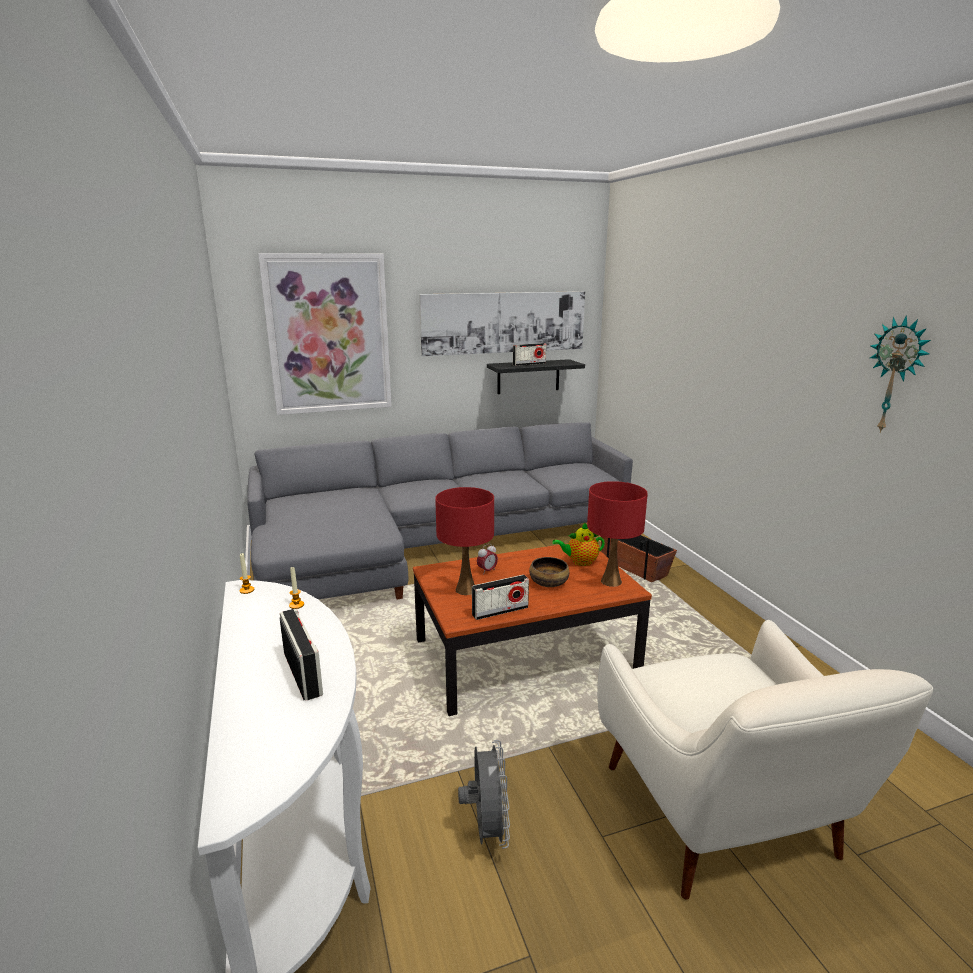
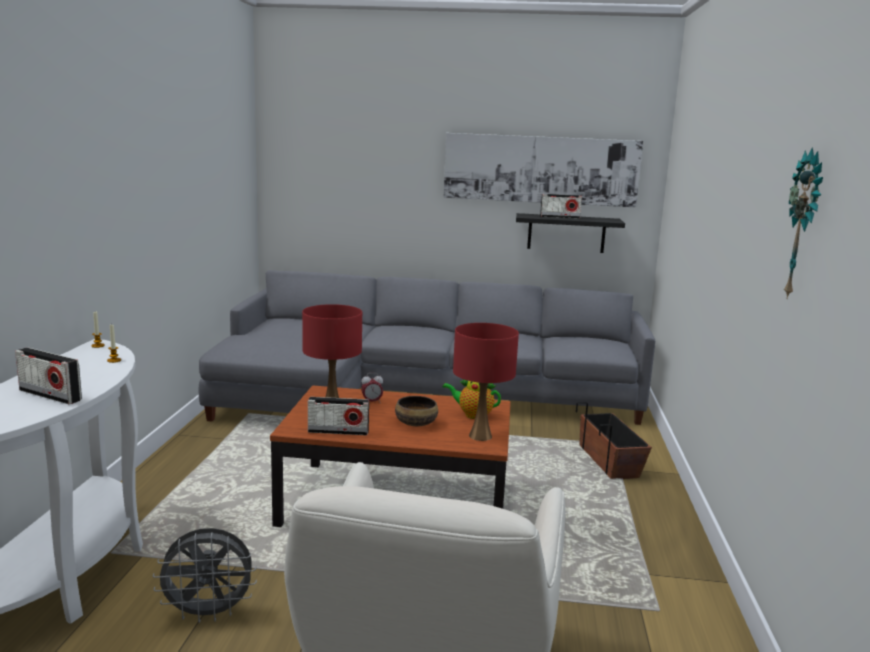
camera: 25 degrees right, 5 degrees down
picture [258,253,392,415] -> none
radio [280,609,323,701] -> radio turned 120 degrees clockwise [15,347,82,404]
grey fan [458,740,510,849] -> grey fan turned 60 degrees clockwise [153,528,257,623]

